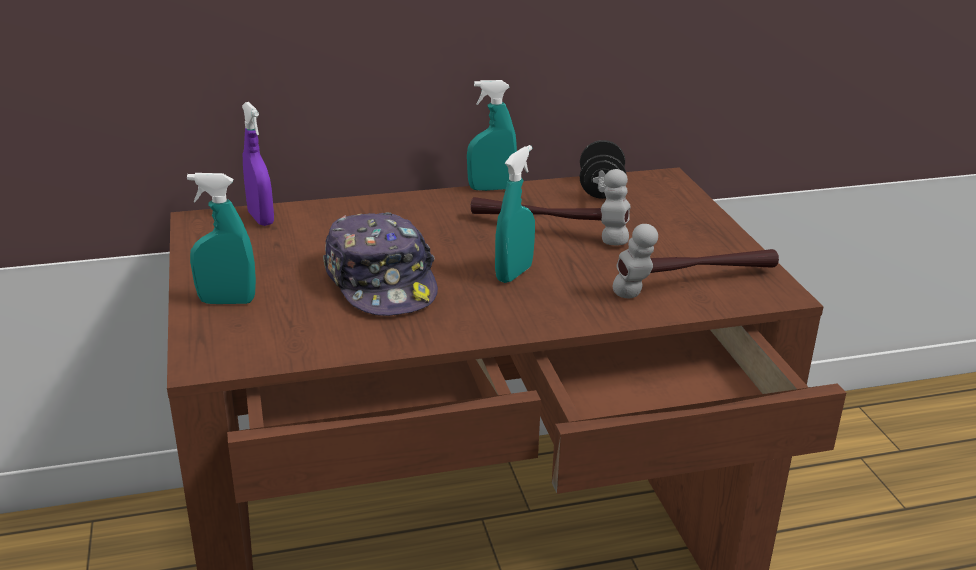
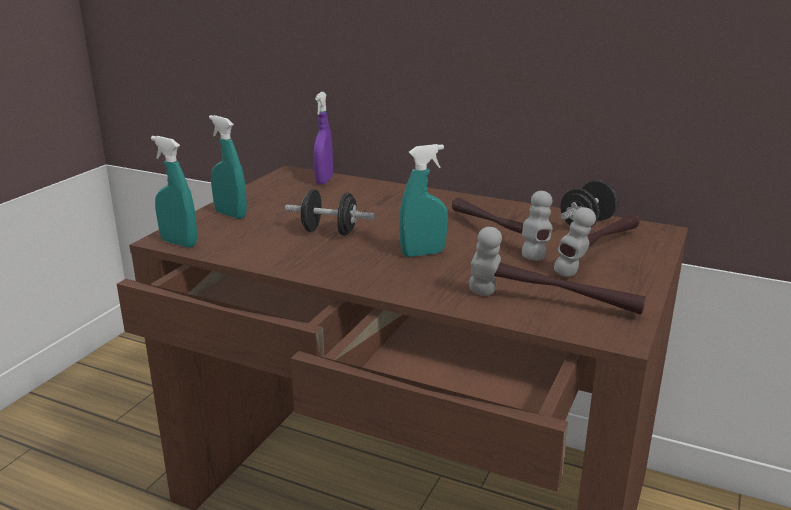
camera: 40 degrees right, 5 degrees down
cap [323,212,438,316] -> black dumbbell [285,189,375,236]
turquoise spray bottle [467,80,517,191] -> turquoise spray bottle moved to [151,136,197,248]
none -> hammer [554,207,639,277]

